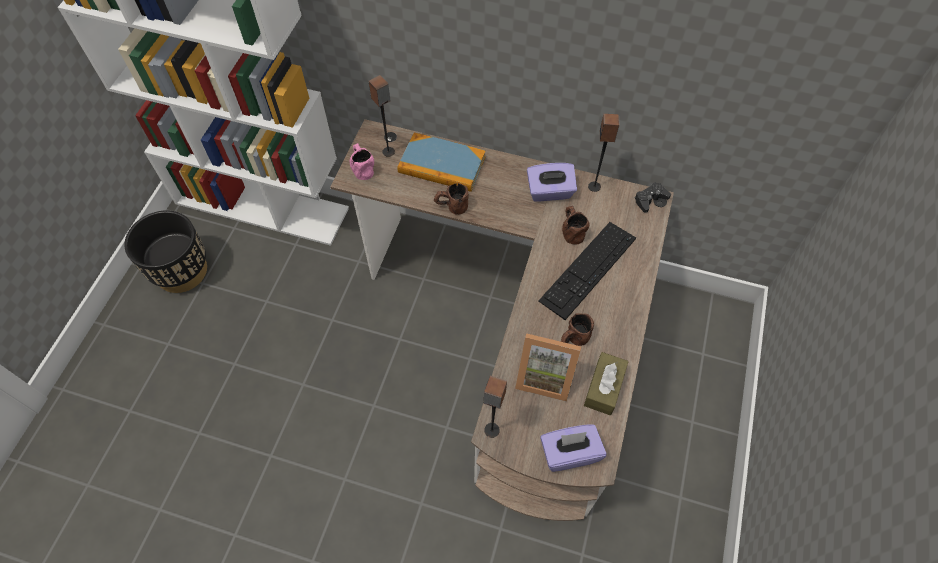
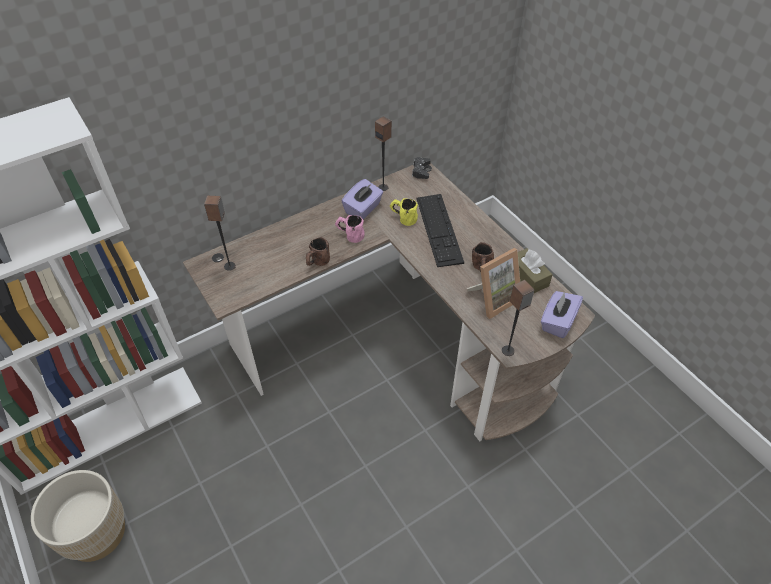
camera: 50 degrees left, 10 degrees down
black planter [124,210,207,293] -> beige planter [31,470,125,562]
pink mug [350,143,374,180] -> pink mug moved to [335,215,365,243]
book [397,133,486,192] -> none
brown mug [562,206,590,244] -> yellow mug [390,198,418,226]

